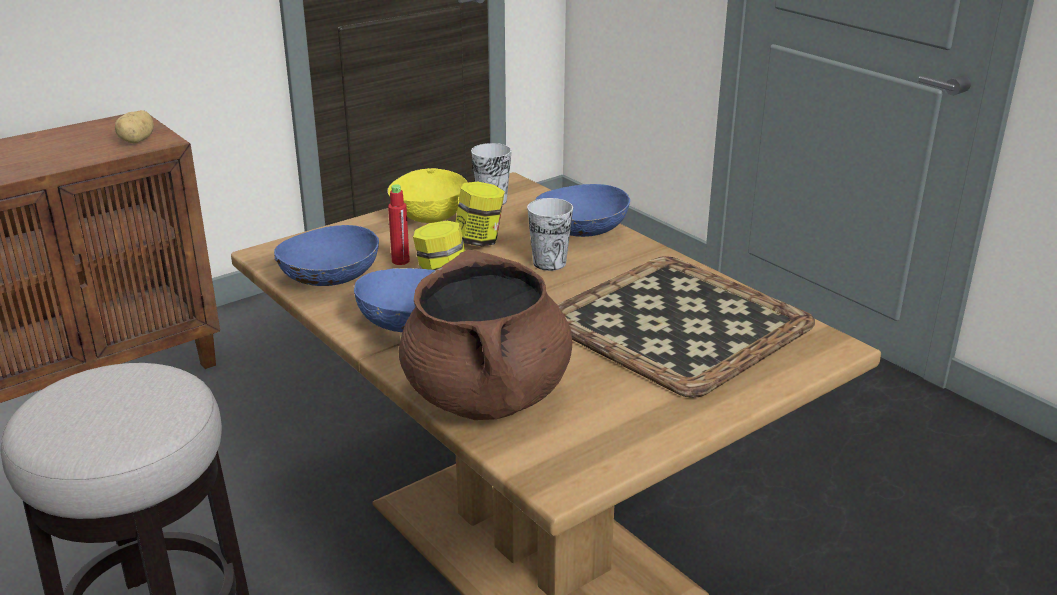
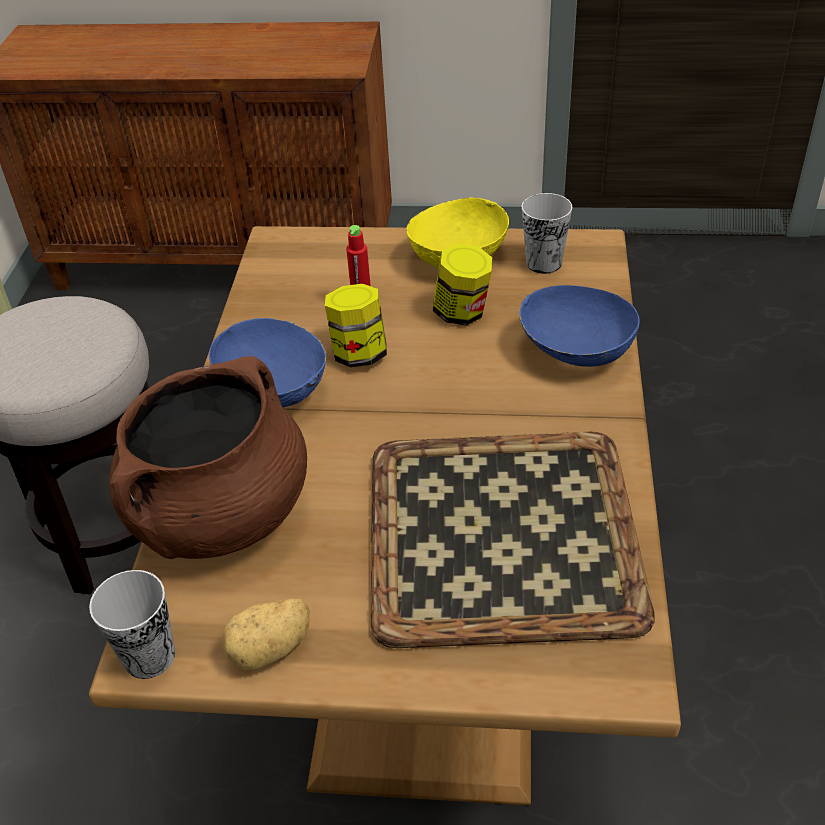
camera: 45 degrees right, 15 degrees up
potato [115,110,154,143] -> potato moved to [222,599,310,670]
blue bowl [274,225,379,286] -> none
cup [527,198,573,271] -> cup moved to [89,570,175,679]

